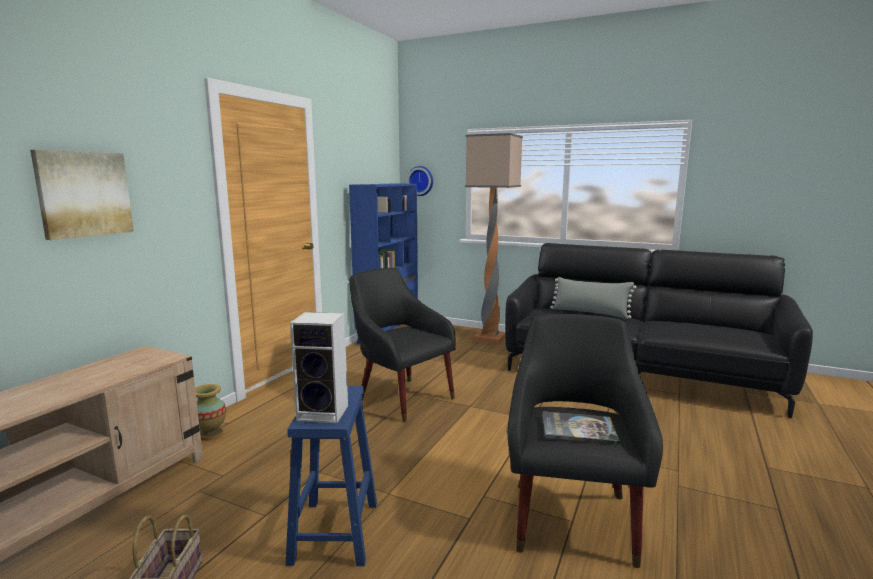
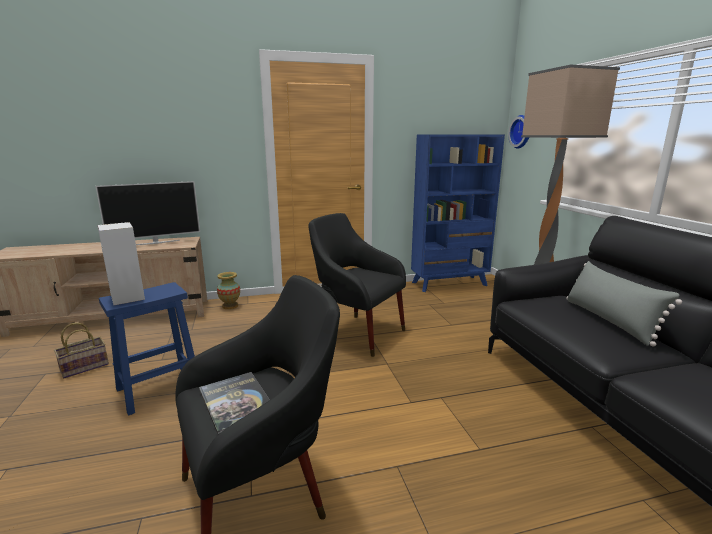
camera: 50 degrees right, 5 degrees up
picture [30,150,134,240] -> none
black armchair [349,268,456,422] -> black armchair turned 60 degrees counterclockwise [308,213,406,357]
none -> television [96,181,200,245]

